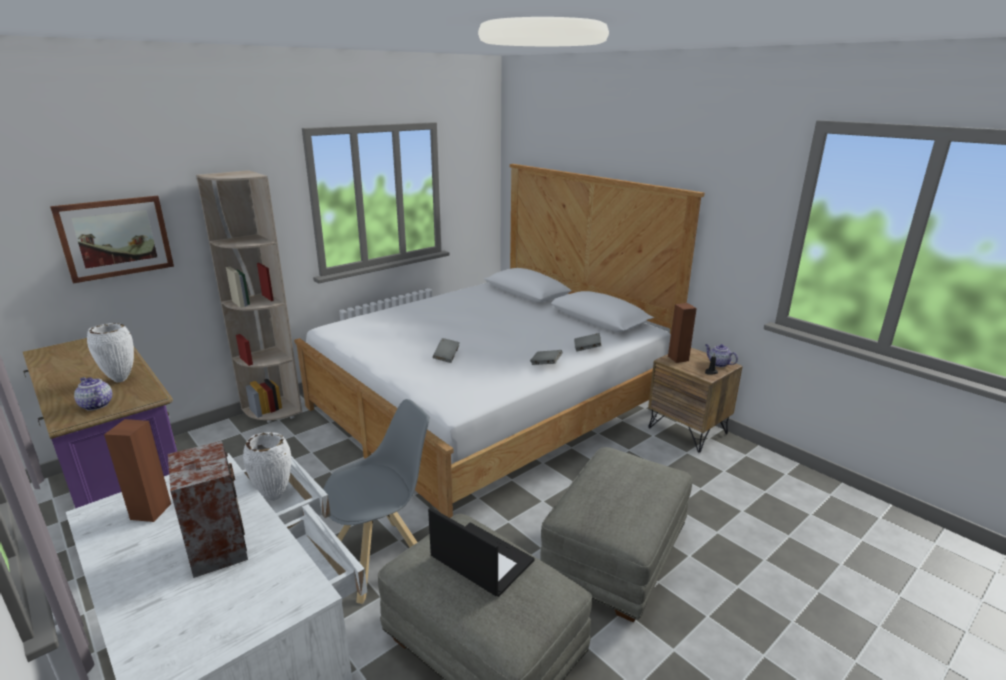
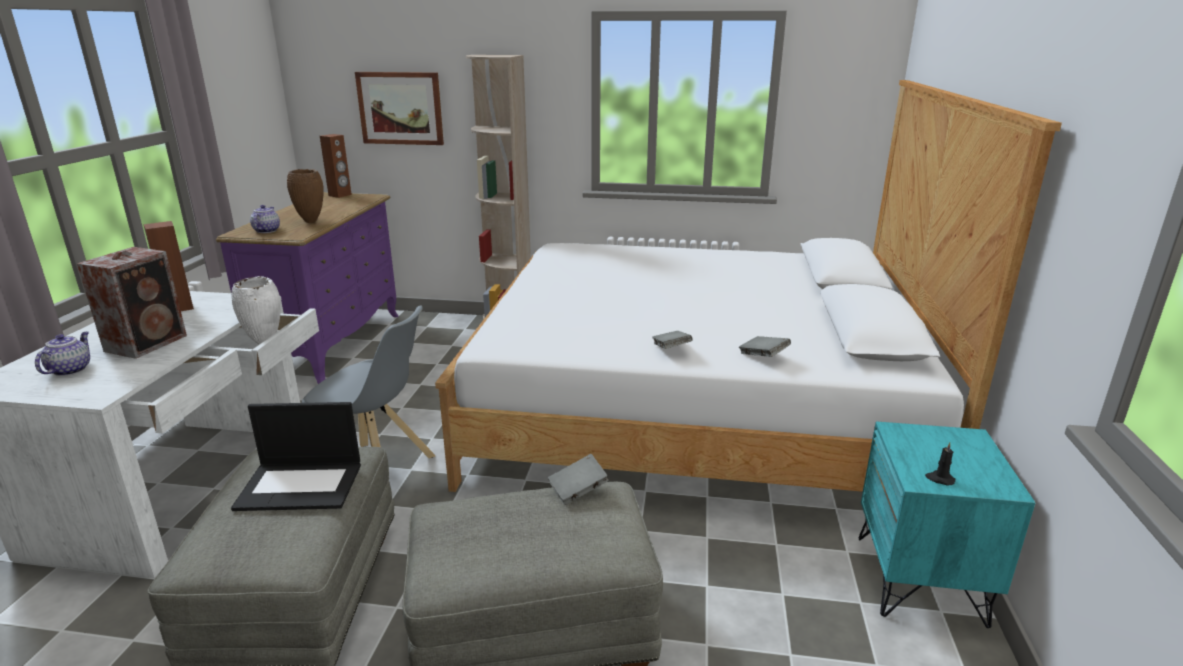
camera: 50 degrees right, 0 degrees up
white vase [87,323,134,382] -> brown vase [287,169,323,223]
laptop [428,507,535,597] -> laptop turned 90 degrees clockwise [231,402,361,511]
grey book [433,338,460,363] -> grey book moved to [548,454,608,505]
brown nightstand [648,348,743,452] -> turquoise nightstand [859,421,1035,628]
brown speaker [668,303,697,363] -> brown speaker moved to [320,134,352,198]
teapot [705,344,738,367] -> teapot moved to [35,332,90,376]

